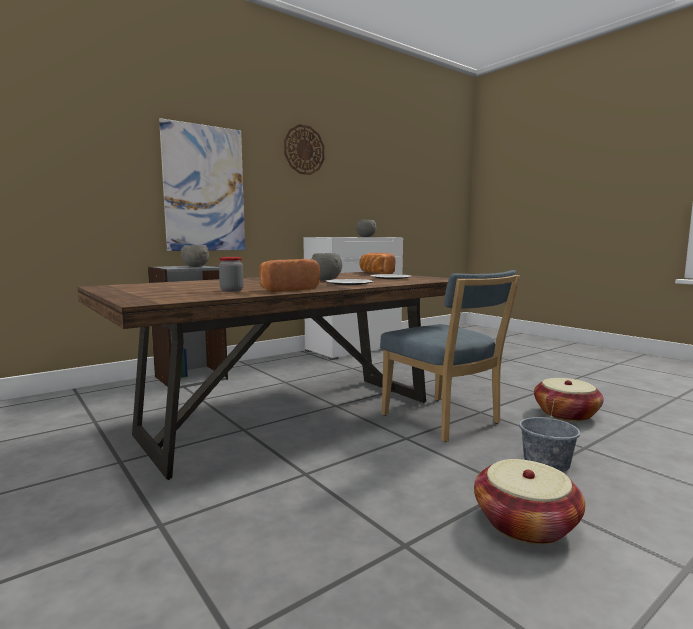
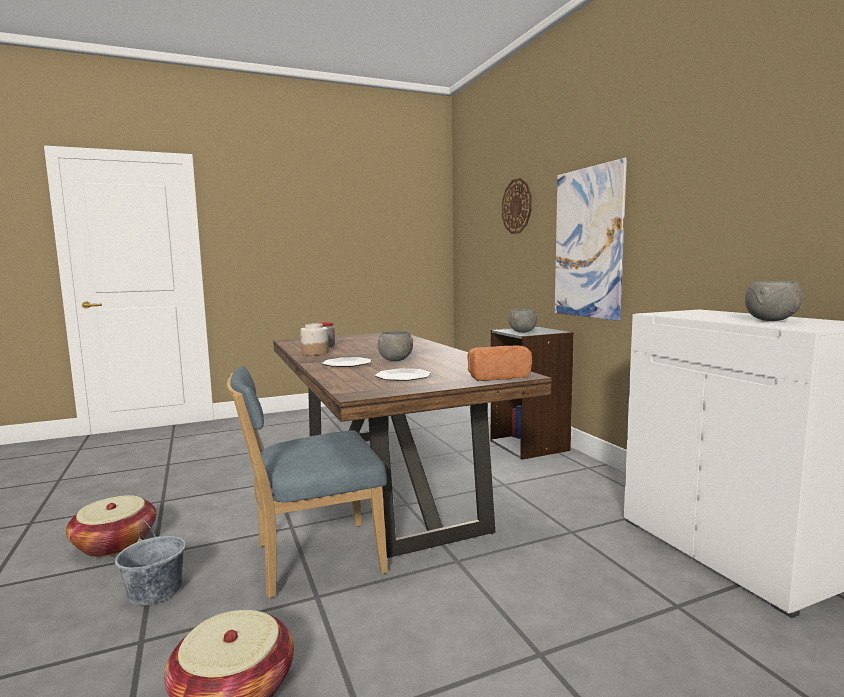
camera: 105 degrees right, 0 degrees up
bread [259,259,320,292] -> jar [300,323,329,356]
wall clock [284,124,325,175] -> wall clock moved to [502,178,532,234]

